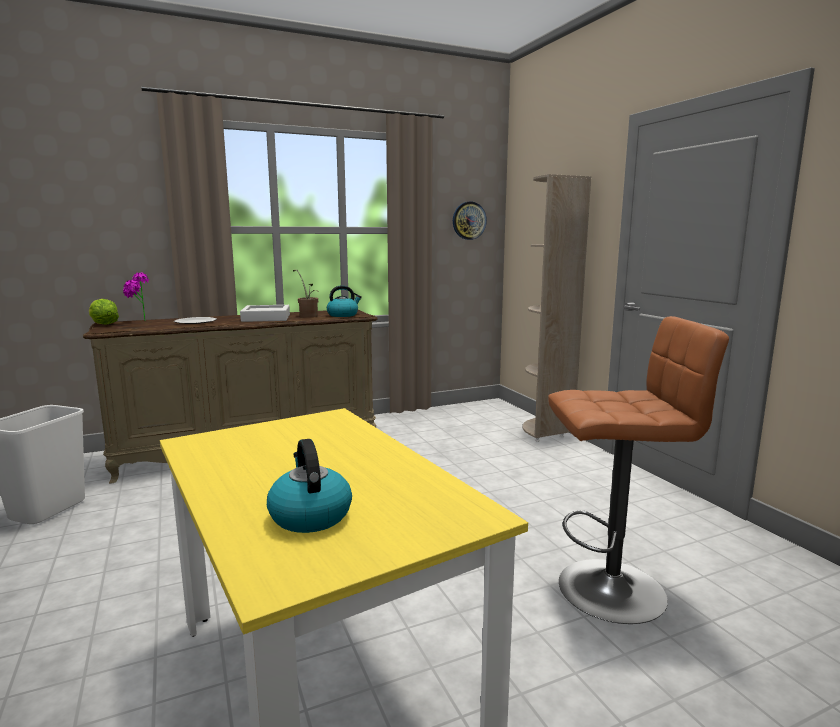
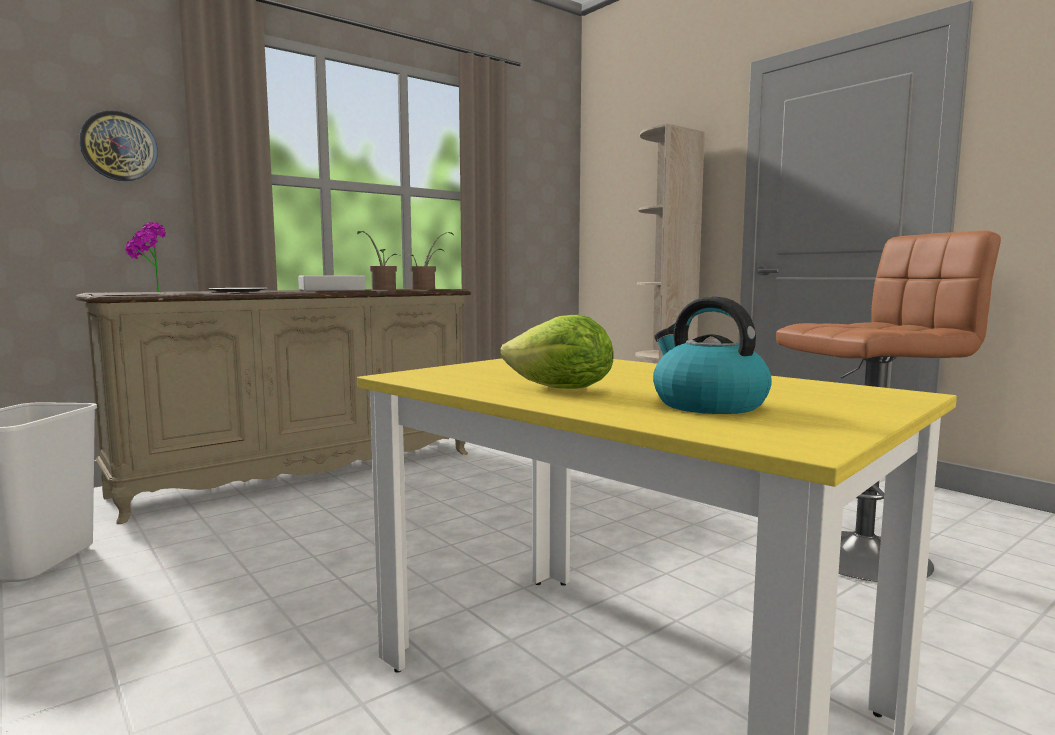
camera: 15 degrees left, 5 degrees down
lettuce [89,299,119,325] -> lettuce moved to [500,315,614,389]
kettle [327,285,362,317] -> potted plant [407,232,454,289]
wall clock [453,202,487,240] -> wall clock moved to [79,111,158,181]

